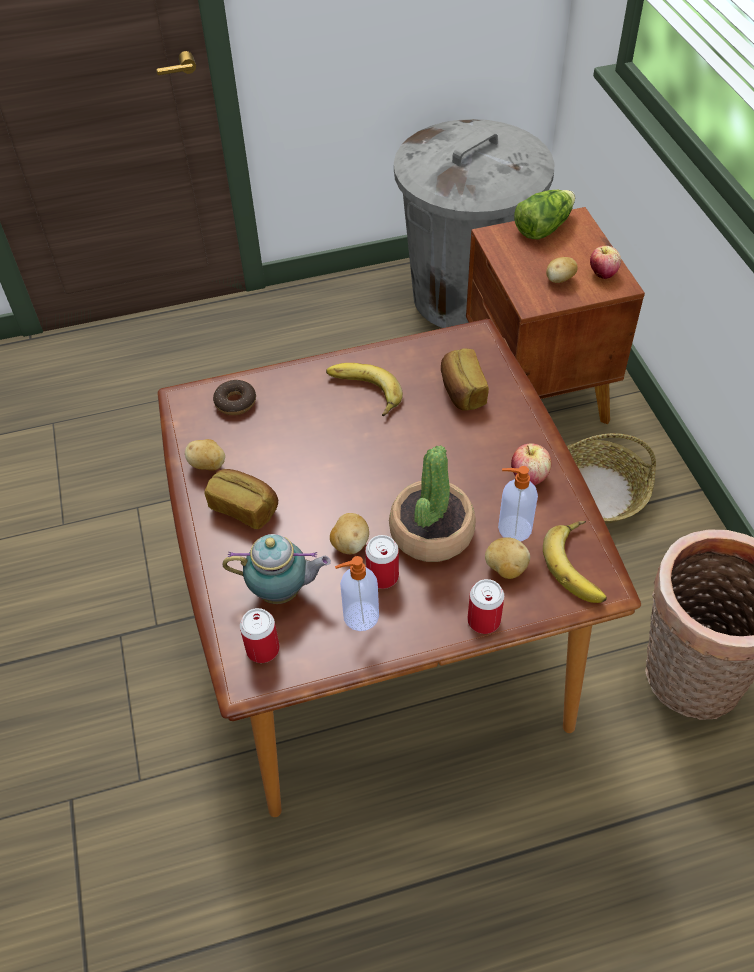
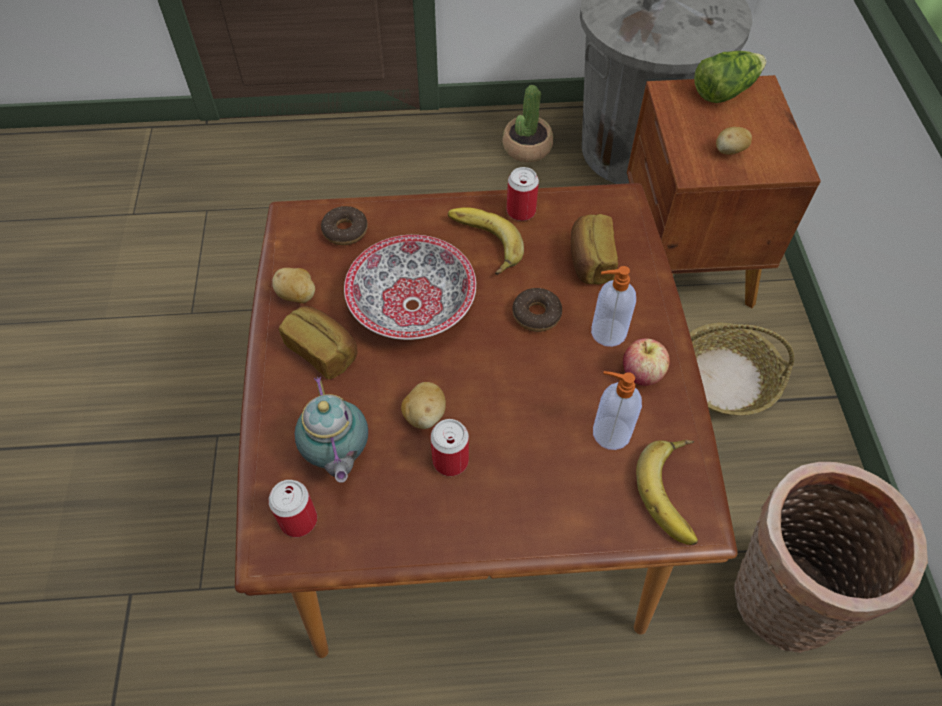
camera: 10 degrees right, 5 degrees up
teapot [223,534,331,604] -> teapot turned 60 degrees clockwise [294,376,368,483]
soap dispenser [335,556,379,631] -> soap dispenser moved to [591,266,636,347]
potted plant [389,445,476,562] -> potted plant moved to [502,85,553,162]
can [467,579,504,634] -> can moved to [507,167,539,221]
potato [485,537,530,579] -> none
apple [590,246,621,279] -> none
none -> bowl [344,235,476,340]
none -> donut [512,288,562,332]

